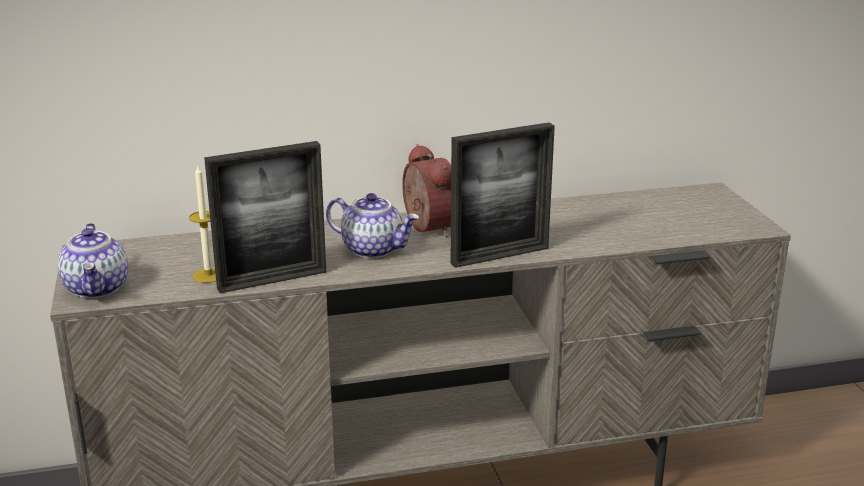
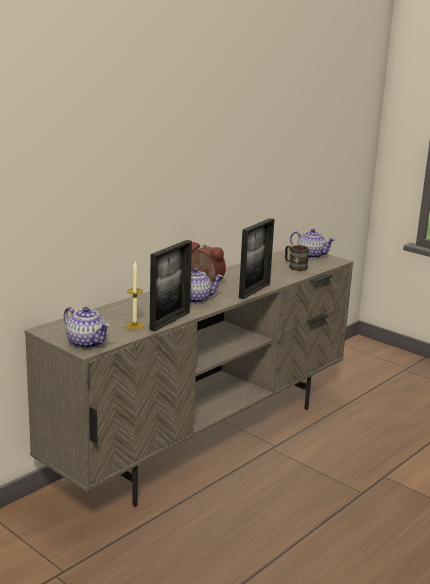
camera: 35 degrees left, 5 degrees down
none -> brown mug [285,245,309,271]
none -> teapot [290,229,335,259]

